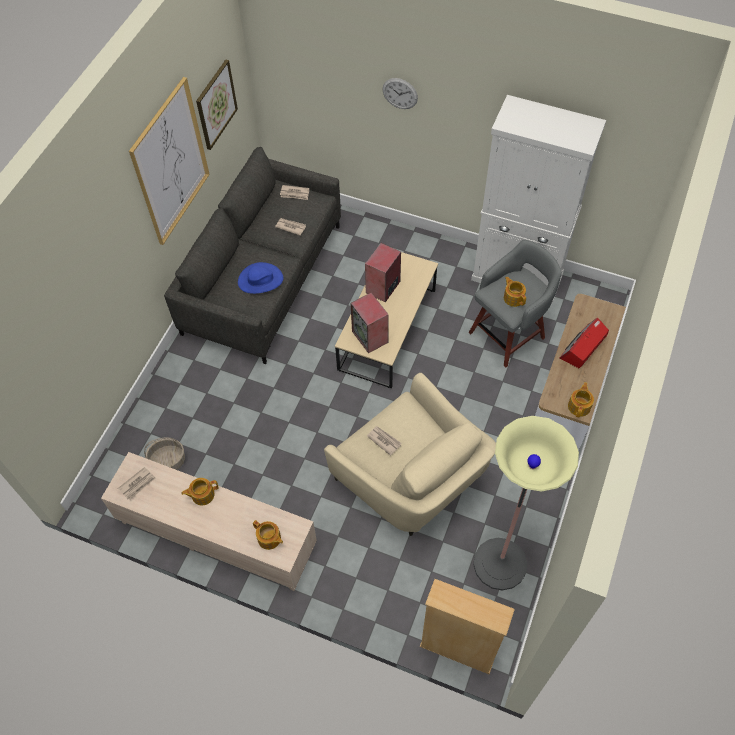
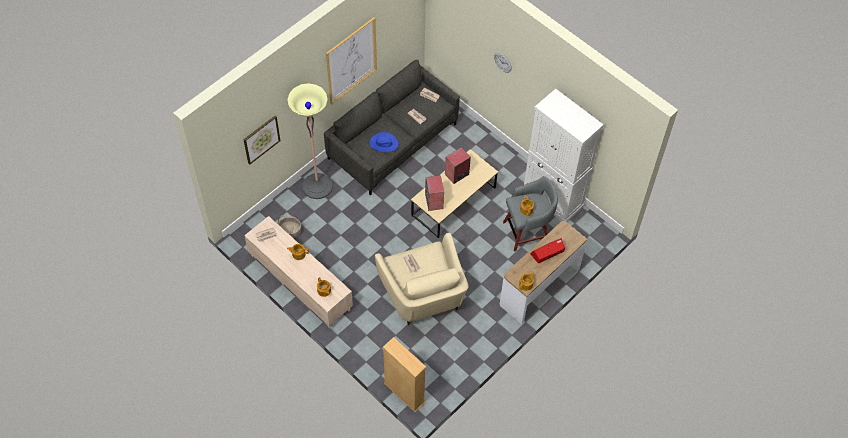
camera: 20 degrees right, 0 degrees up
picture [196,59,238,150] -> picture moved to [243,116,280,165]
floor lamp [473,416,579,591] -> floor lamp moved to [287,83,333,199]

